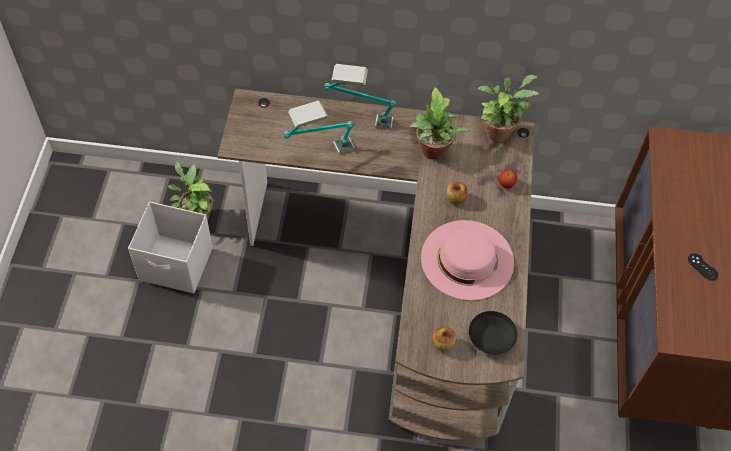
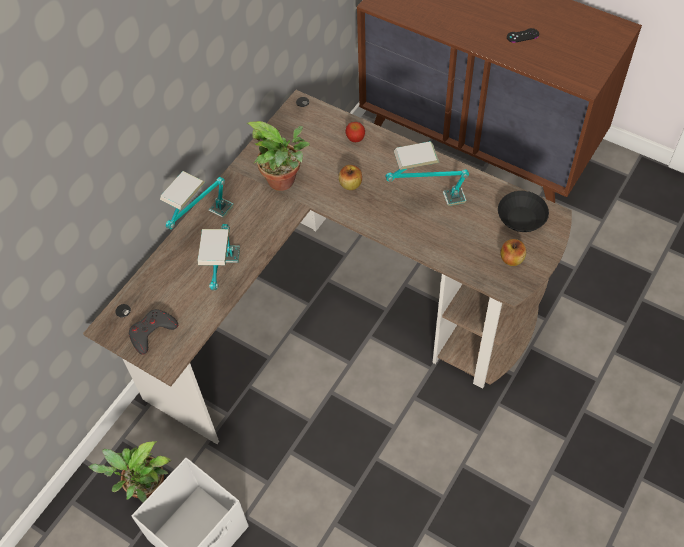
camera: 60 degrees left, 0 degrees up
pink hat [421,220,514,300] -> table lamp [385,141,469,206]
potted plant [478,75,539,142] -> none
none -> grey game controller [129,309,178,355]

